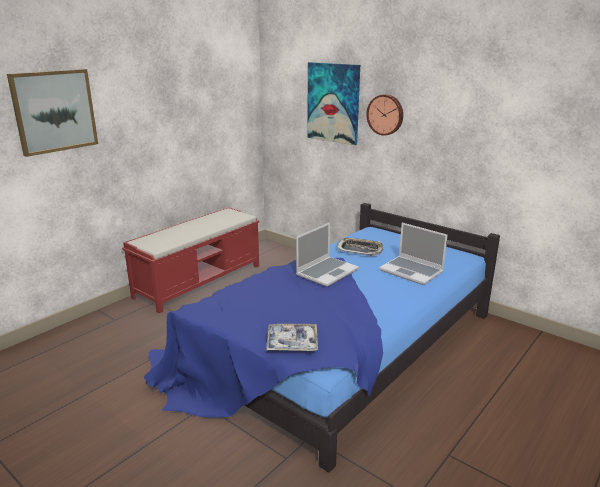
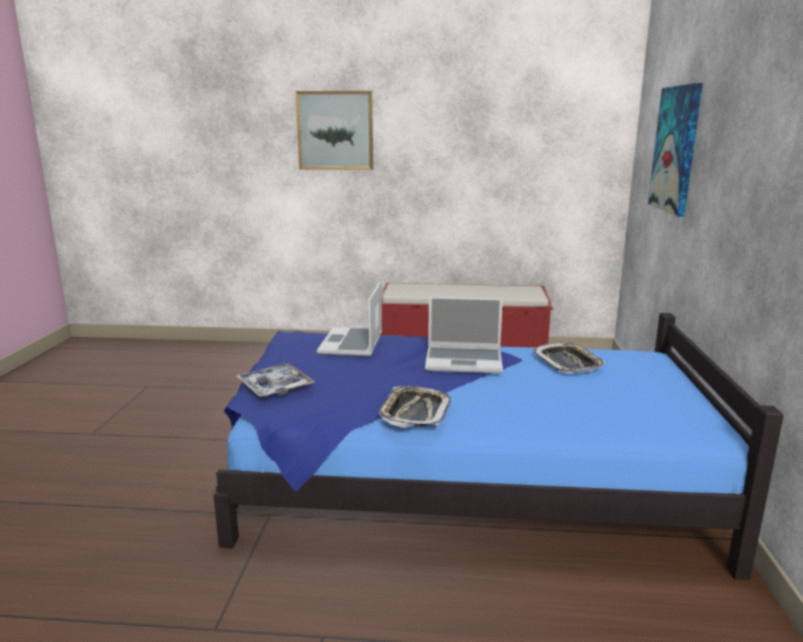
camera: 55 degrees right, 5 degrees down
wall clock [366,94,403,136] -> none
laptop [379,223,448,285] -> laptop moved to [317,281,382,356]
none -> tray [378,386,451,428]

